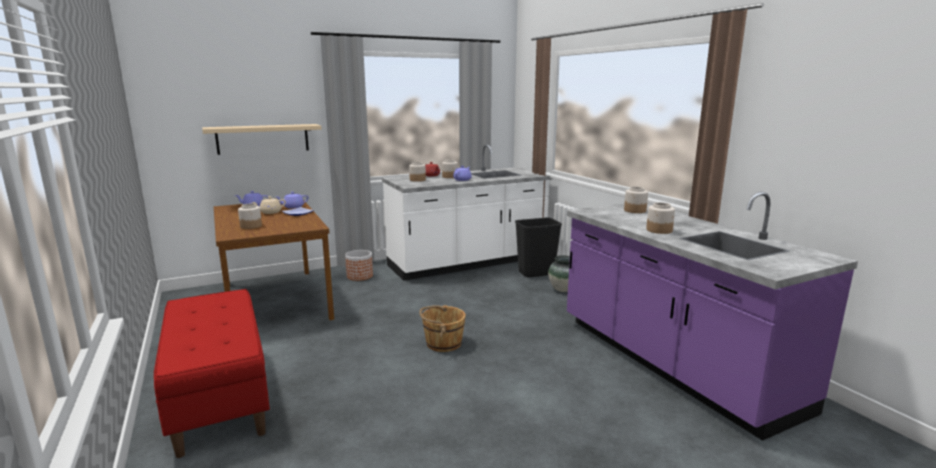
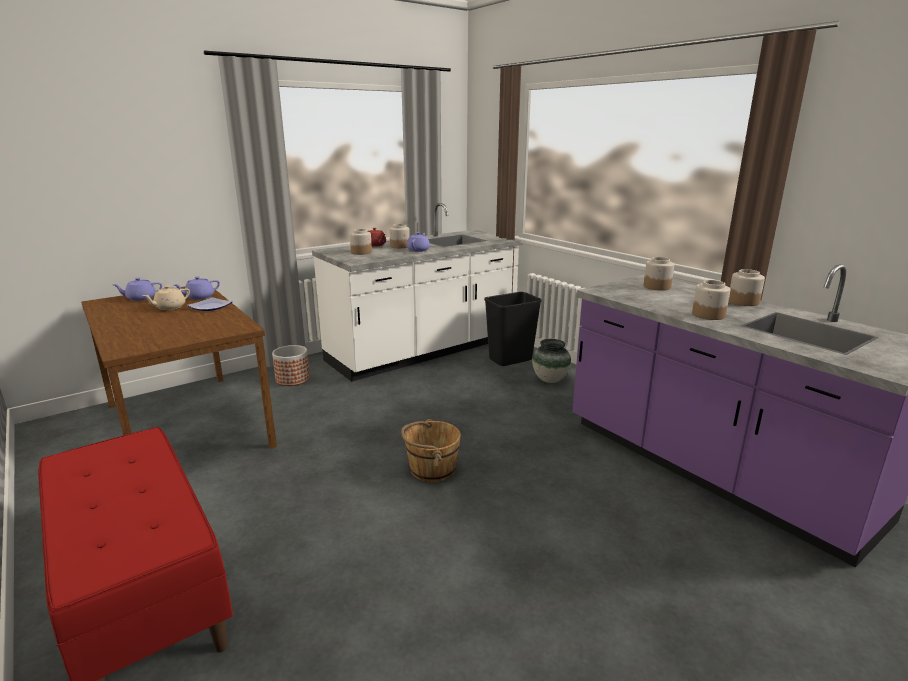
camera: 10 degrees left, 5 degrees up
beige shelf [202,124,322,155] -> none
jar [238,203,262,229] -> jar moved to [729,269,765,306]

